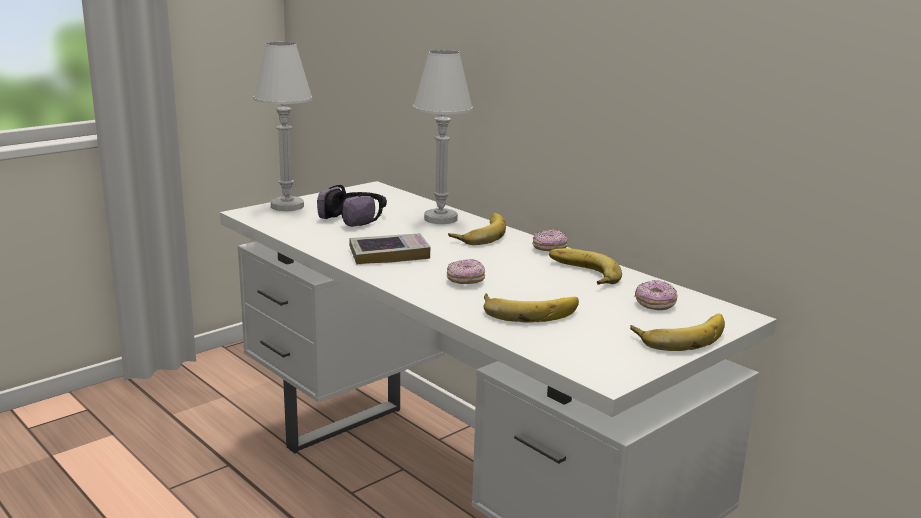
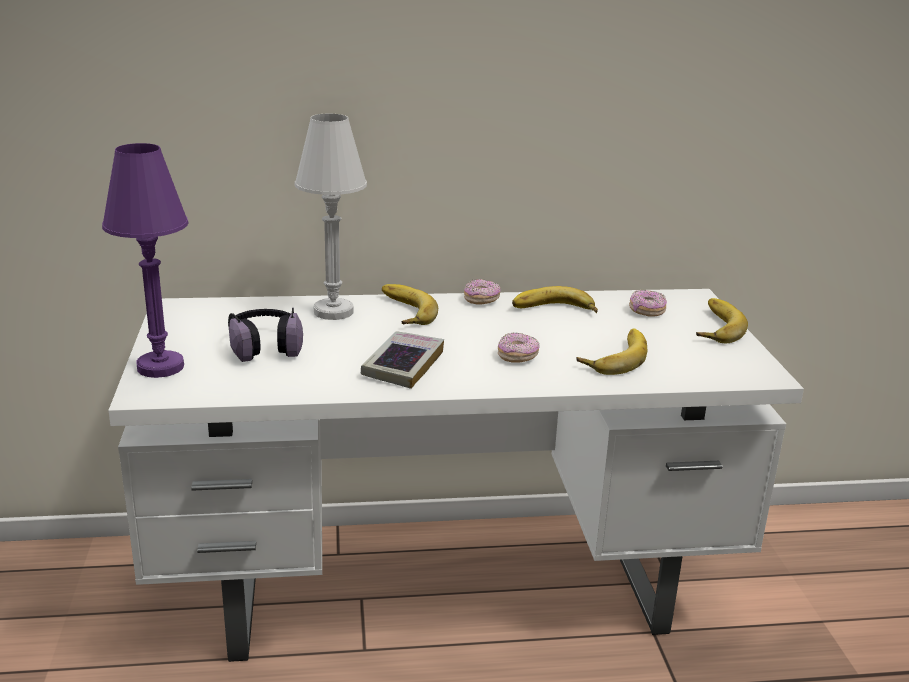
camera: 55 degrees left, 5 degrees up
white table lamp [253,42,312,211] -> purple table lamp [102,143,188,378]

